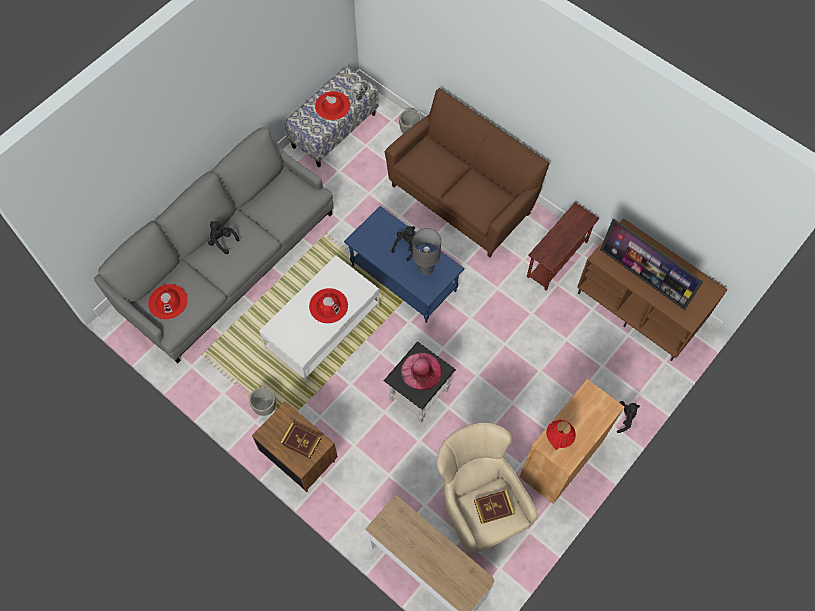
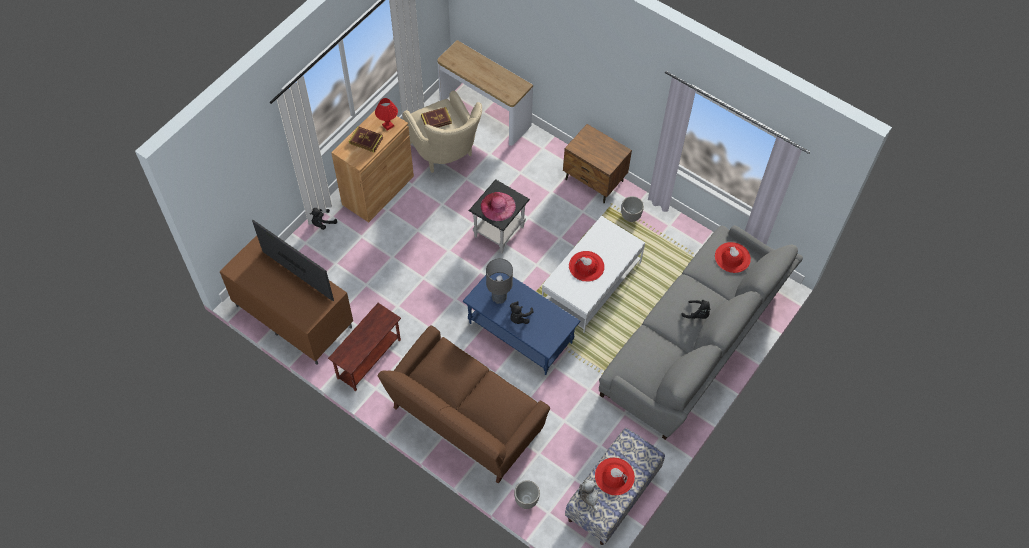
camera: 175 degrees right, 5 degrees down
book [280,423,322,459] -> book moved to [349,126,383,153]

